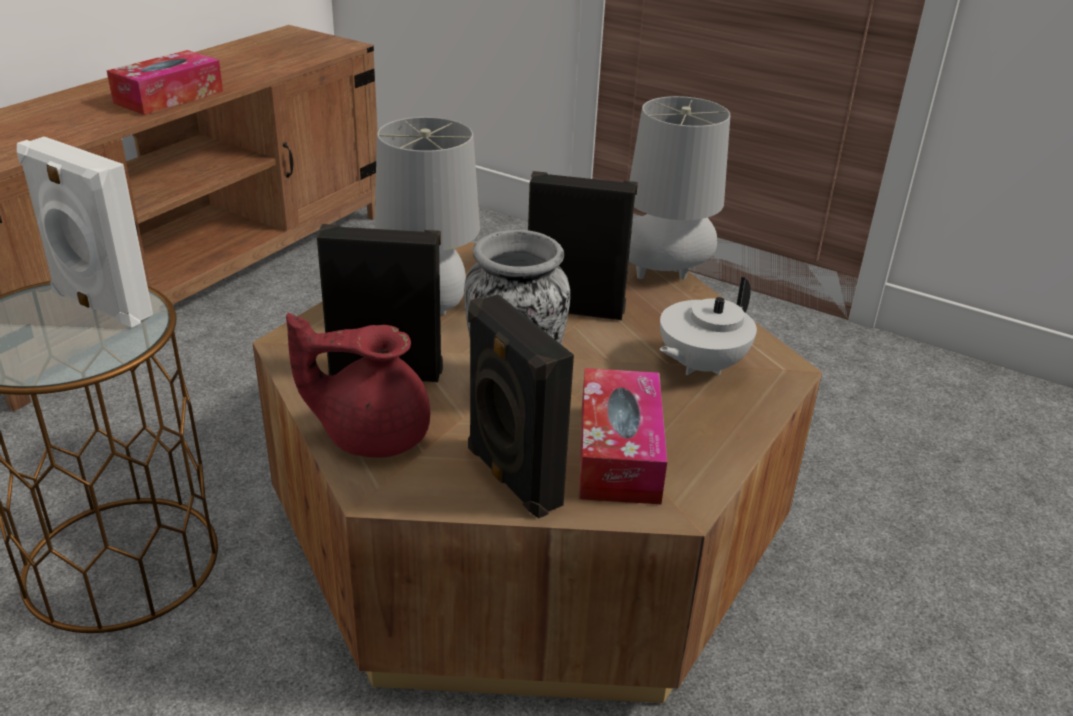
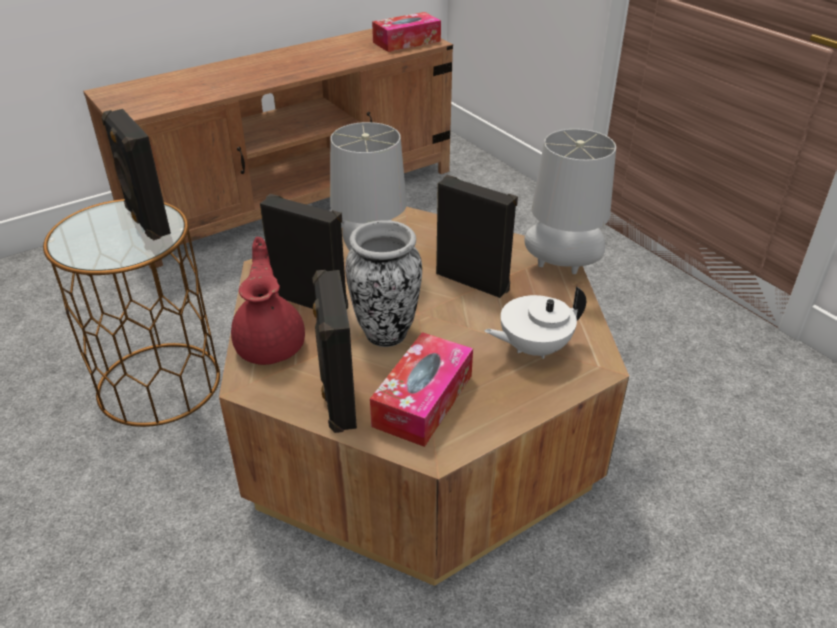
camera: 25 degrees right, 5 degrees up
white speaker [17,137,153,328] -> black speaker [102,109,171,240]
tissue box [107,50,223,115] -> tissue box moved to [372,12,441,52]
red teapot [286,313,430,458] -> red teapot turned 60 degrees clockwise [231,237,305,365]

